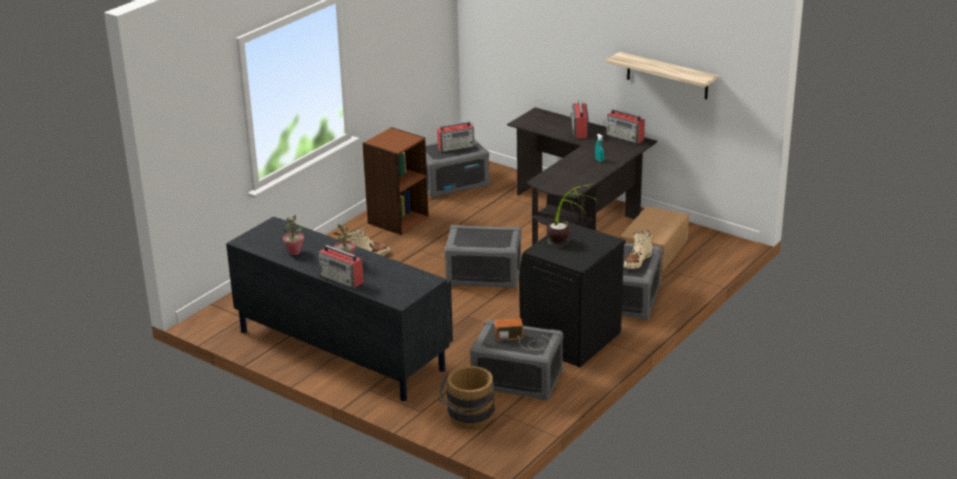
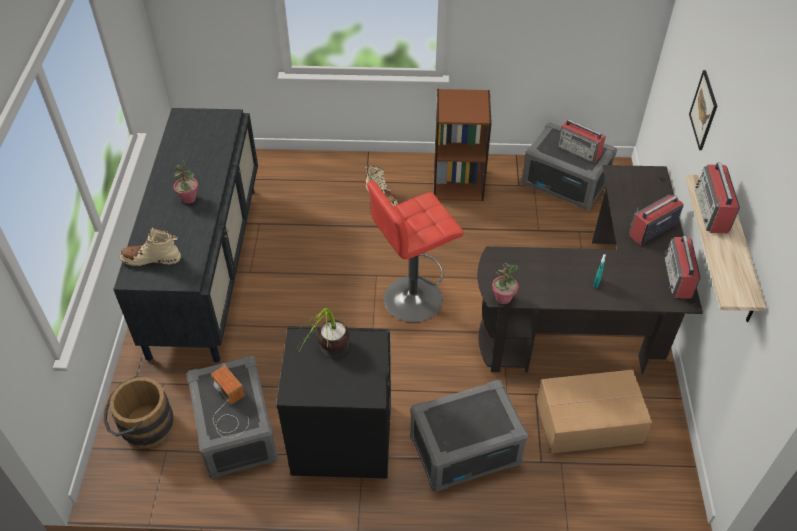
camera: 55 degrees right, 20 degrees up
potted plant [282,214,304,255] -> potted plant moved to [492,263,518,304]
radio [318,245,364,288] -> radio moved to [695,163,740,233]
grey storage box [444,225,521,288] -> red stool [367,181,464,322]
beige boot [623,230,652,269] -> beige boot moved to [120,227,181,266]
none -> picture [689,70,717,150]

